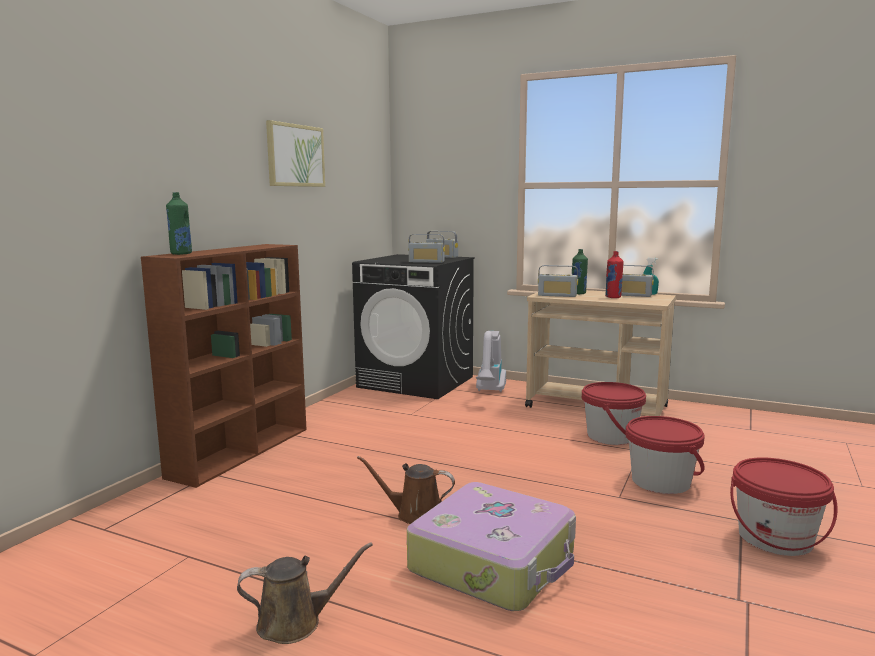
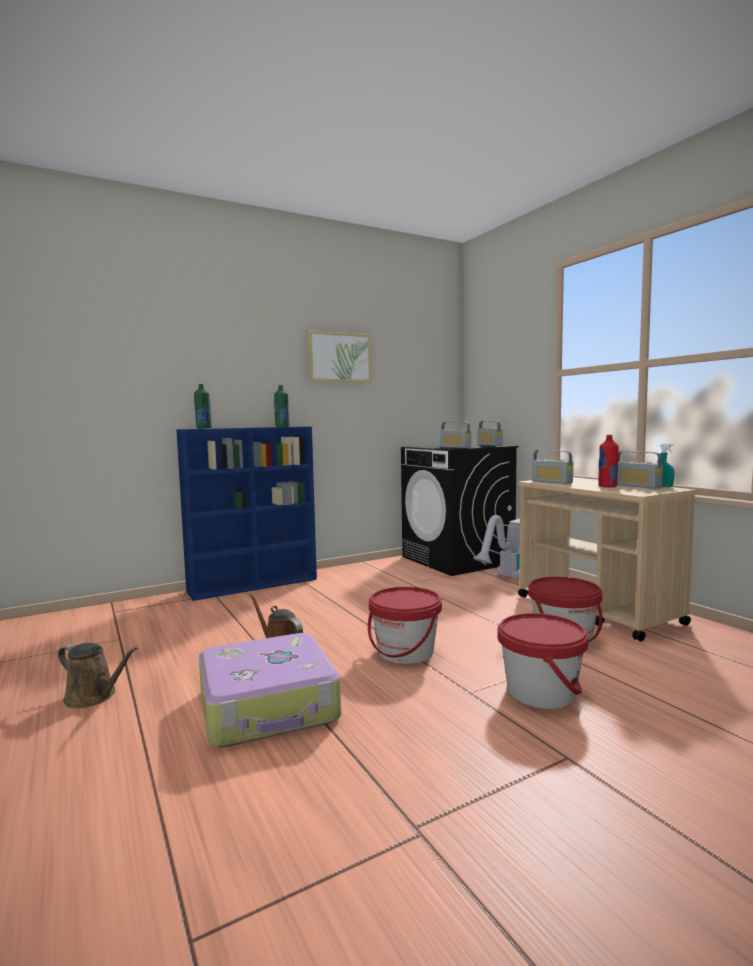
camera: 35 degrees right, 5 degrees down
brown bookcase [141,244,307,488] -> blue bookcase [176,427,317,601]
green bottle [572,249,588,294] -> green bottle moved to [274,385,289,427]
red bucket [730,457,838,556] -> red bucket moved to [368,587,442,664]

